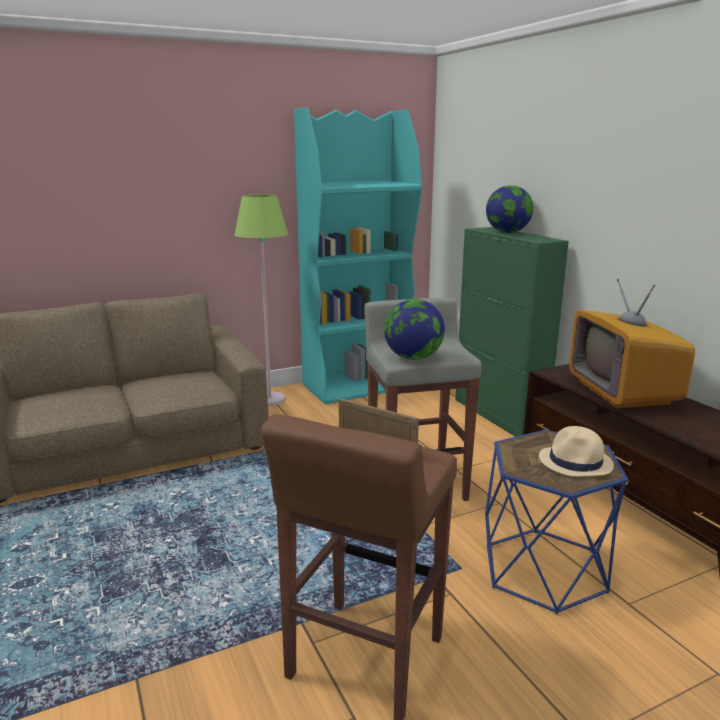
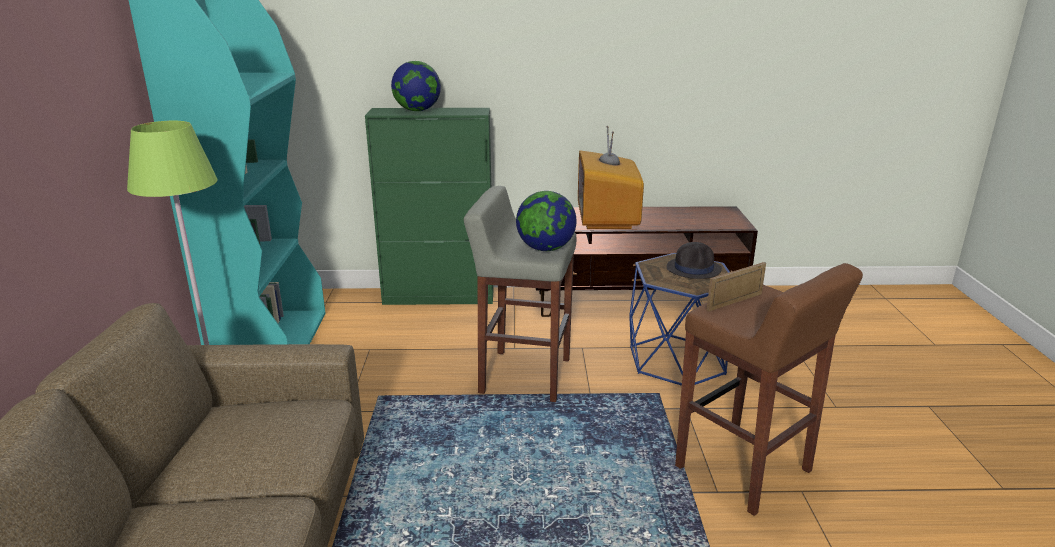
camera: 65 degrees left, 5 degrees up
beige hat [539,426,614,477] -> black hat [667,242,722,279]
television [569,279,695,409] -> television turned 75 degrees clockwise [578,126,644,229]

